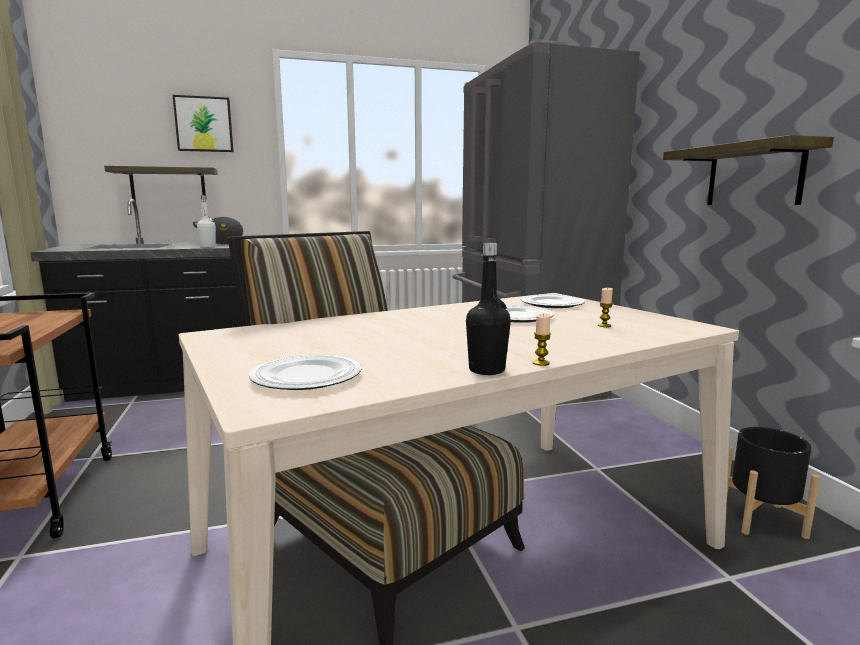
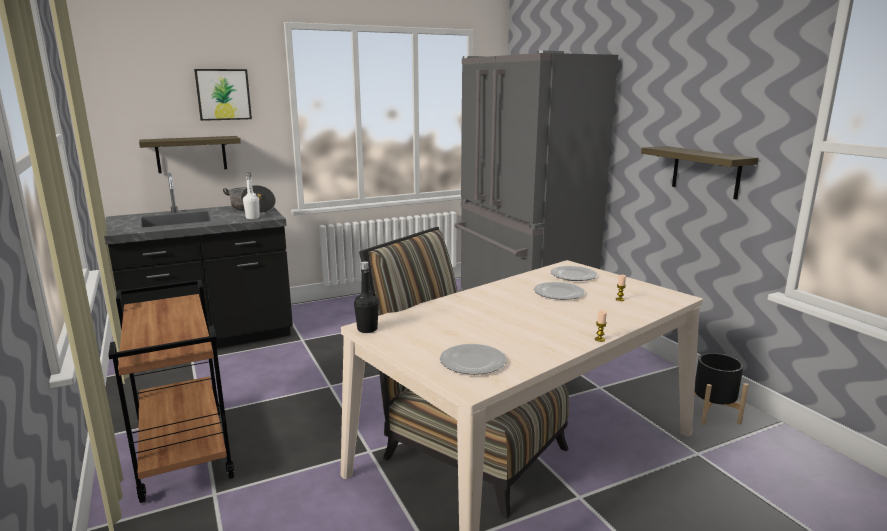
camera: 10 degrees left, 5 degrees up
black bottle [466,243,511,375] -> black bottle moved to [354,261,379,333]

